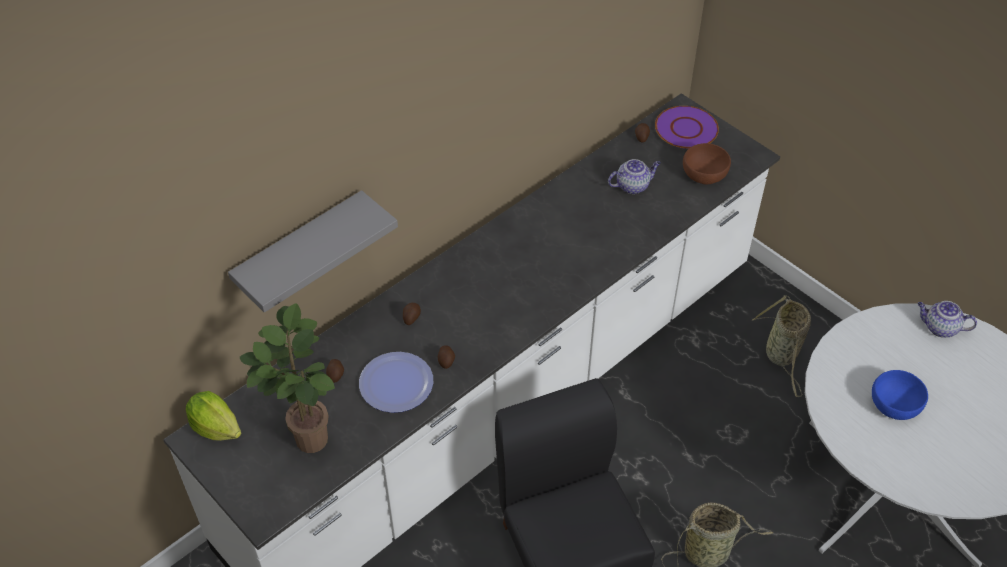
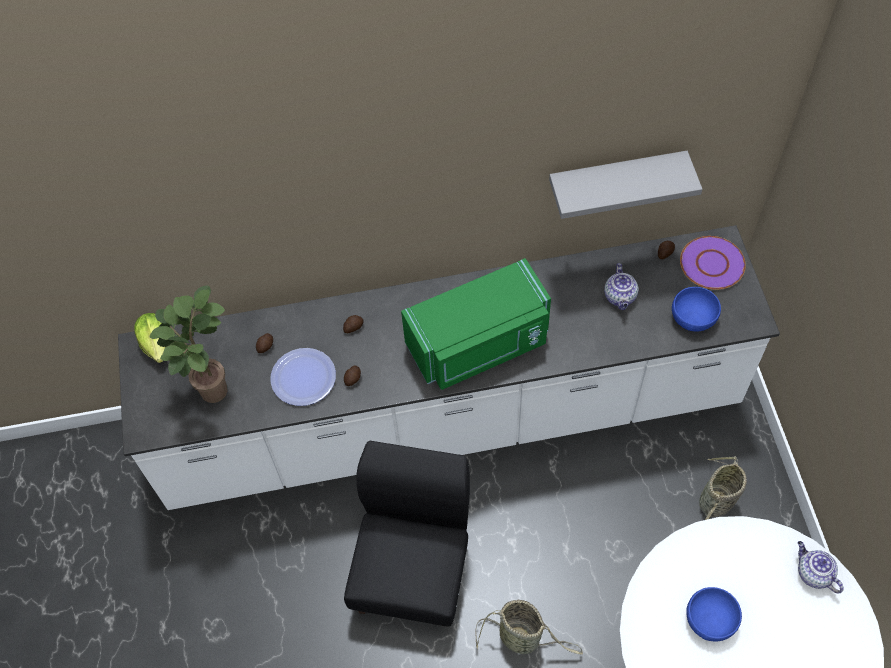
camera: 35 degrees right, 10 degrees up
grey shelf [228,190,398,313] -> grey shelf moved to [549,151,703,219]
teapot [608,159,661,194] -> teapot turned 75 degrees clockwise [604,263,638,310]
brown bowl [683,143,731,185] -> blue bowl [672,287,721,332]
none -> green microwave [401,258,551,390]

